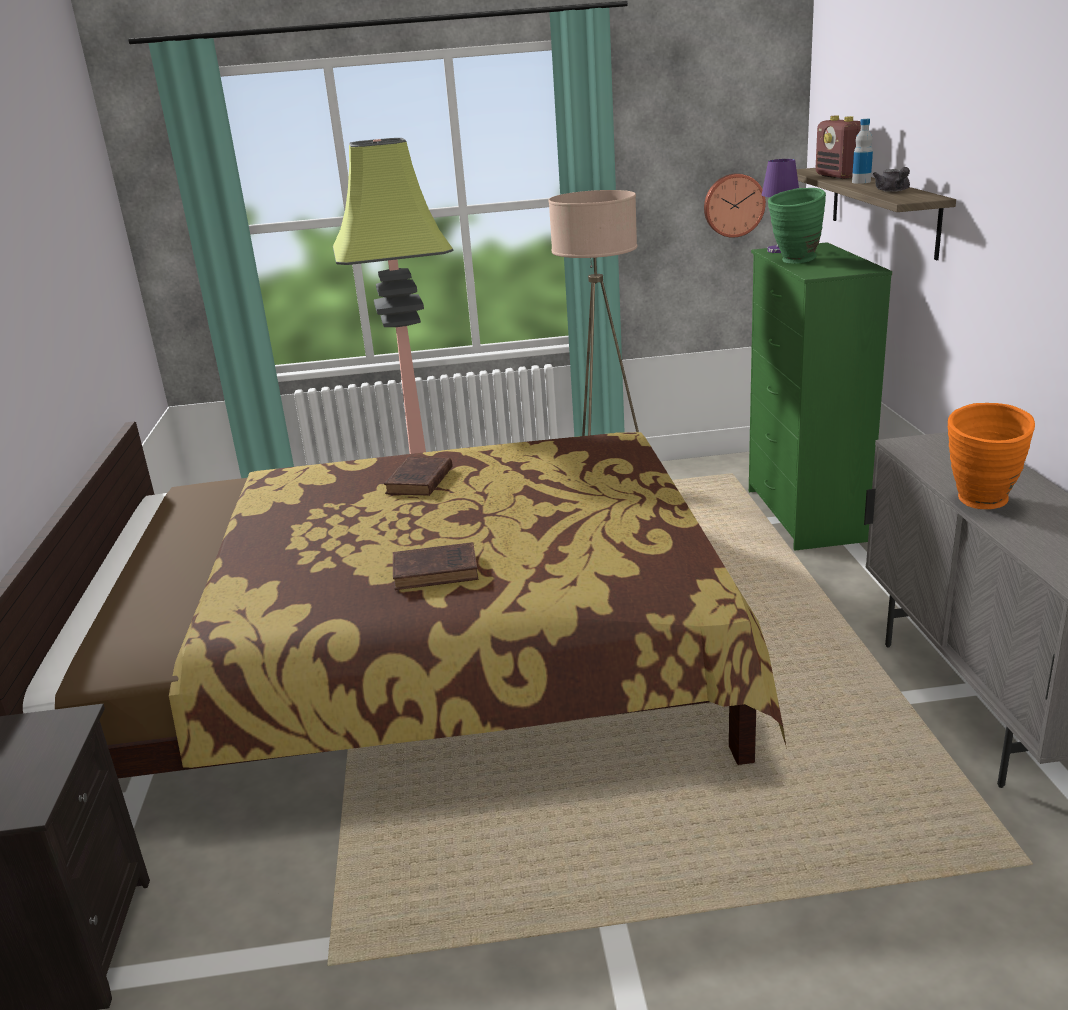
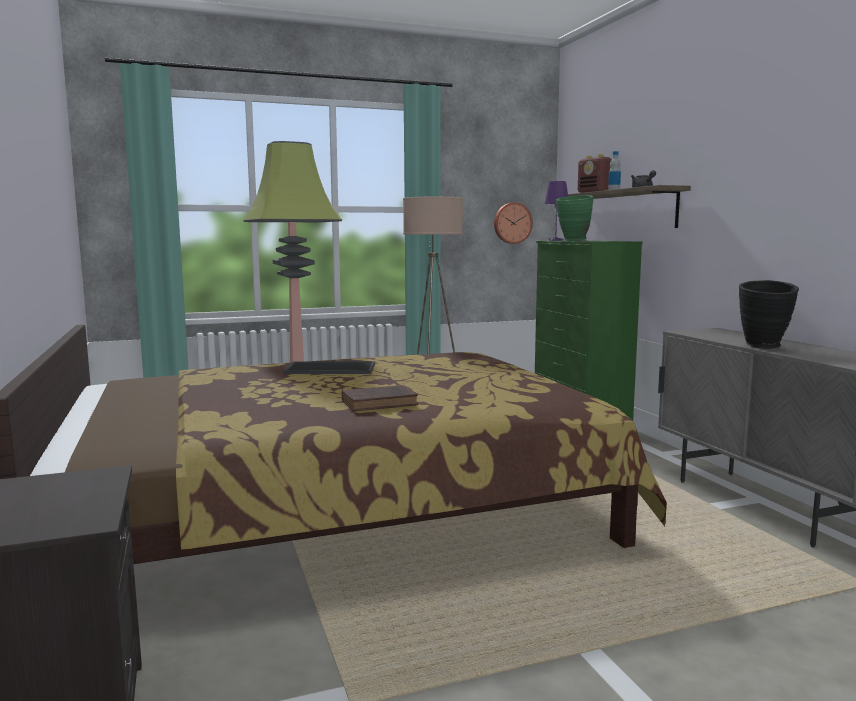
camera: 15 degrees left, 15 degrees down
brown book [384,457,453,496] -> tray [283,361,375,374]
orange vase [948,403,1035,509] -> black vase [739,280,799,349]

